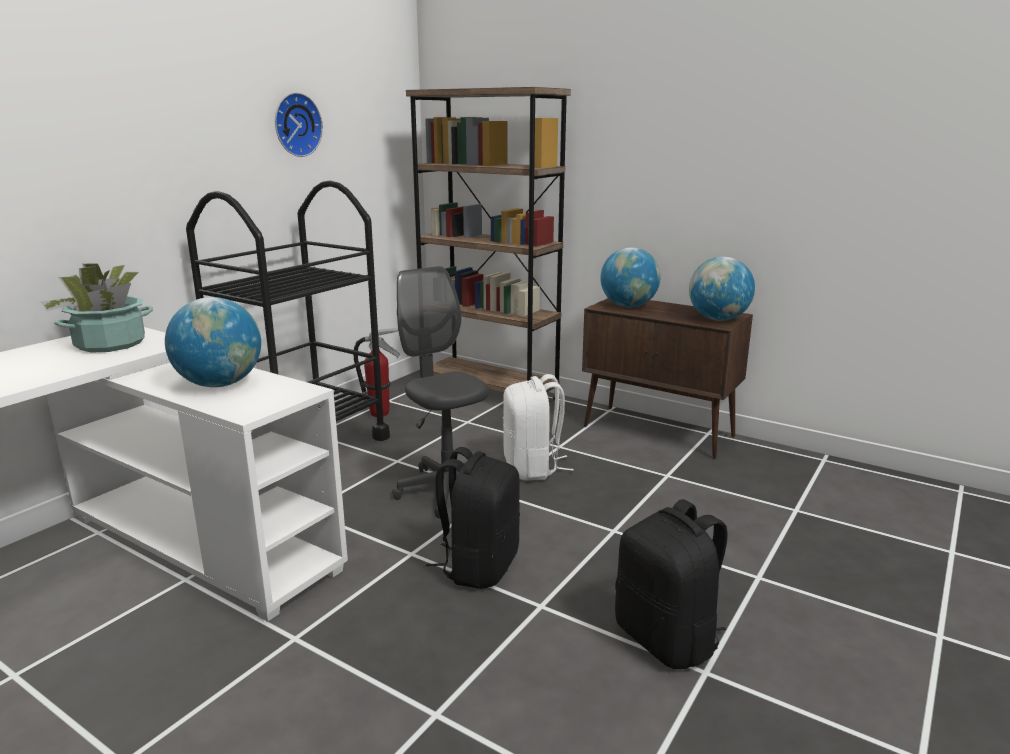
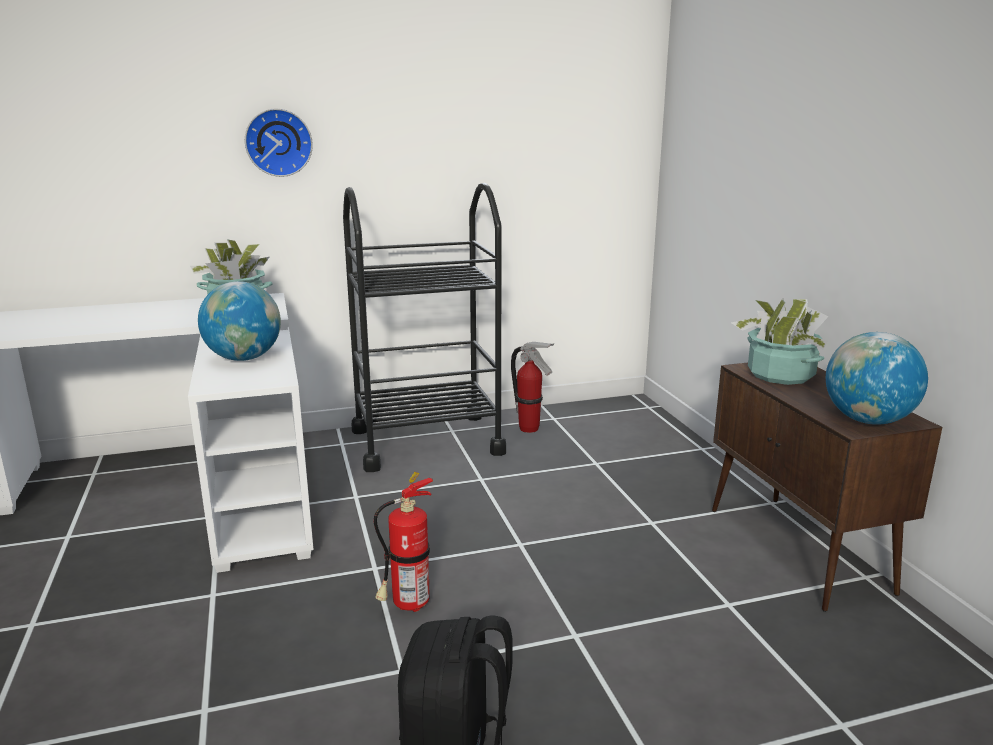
camera: 40 degrees right, 0 degrees up
wall clock [275,92,323,157] -> wall clock moved to [245,109,313,177]
grey office chair [392,266,489,518] -> none
brown bookcase [406,87,571,399] -> none
black backpack [426,447,520,589] -> fire extinguisher [374,472,433,612]
white backpack [503,374,574,481] -> none
globe [600,247,661,308] -> potted plant [731,299,829,385]

